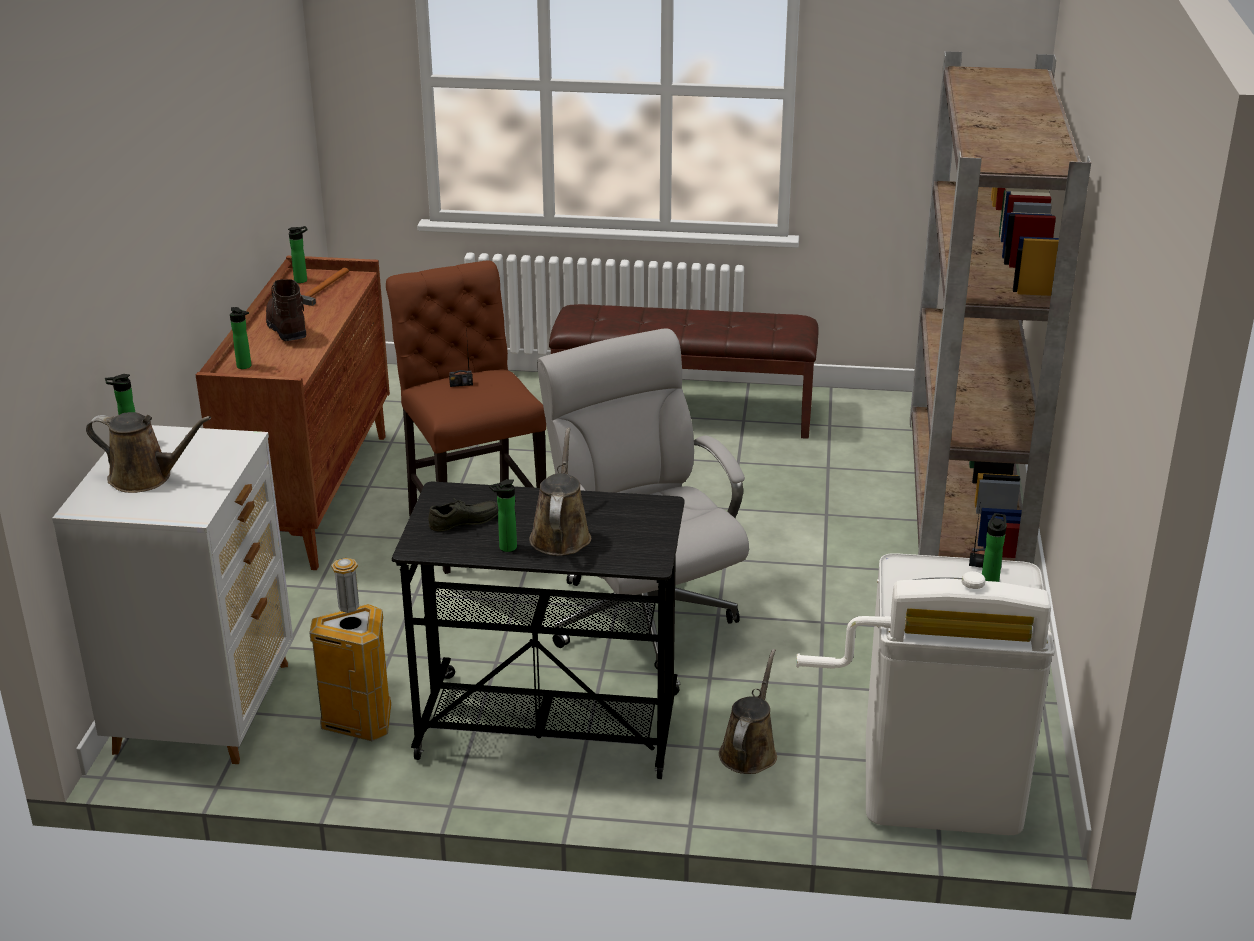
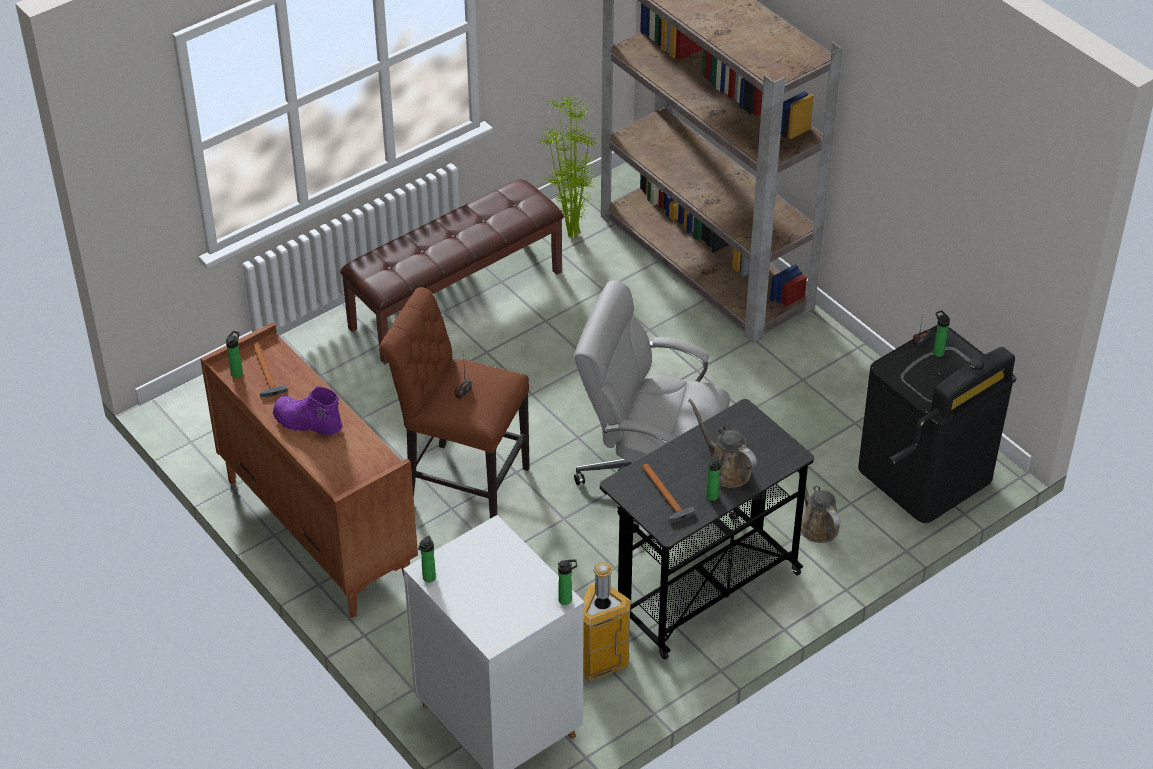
camera: 45 degrees left, 15 degrees up
brown watering can [86,412,211,493] -> none
bottle [230,307,251,369] -> bottle moved to [558,559,577,605]
brown boot [266,279,307,341] -> purple boot [273,386,342,436]
grey shoe [428,498,498,532] -> hammer [642,464,695,523]
white washing machine [796,553,1055,835] -> black washing machine [858,325,1017,523]
none -> potted plant [539,94,599,238]

